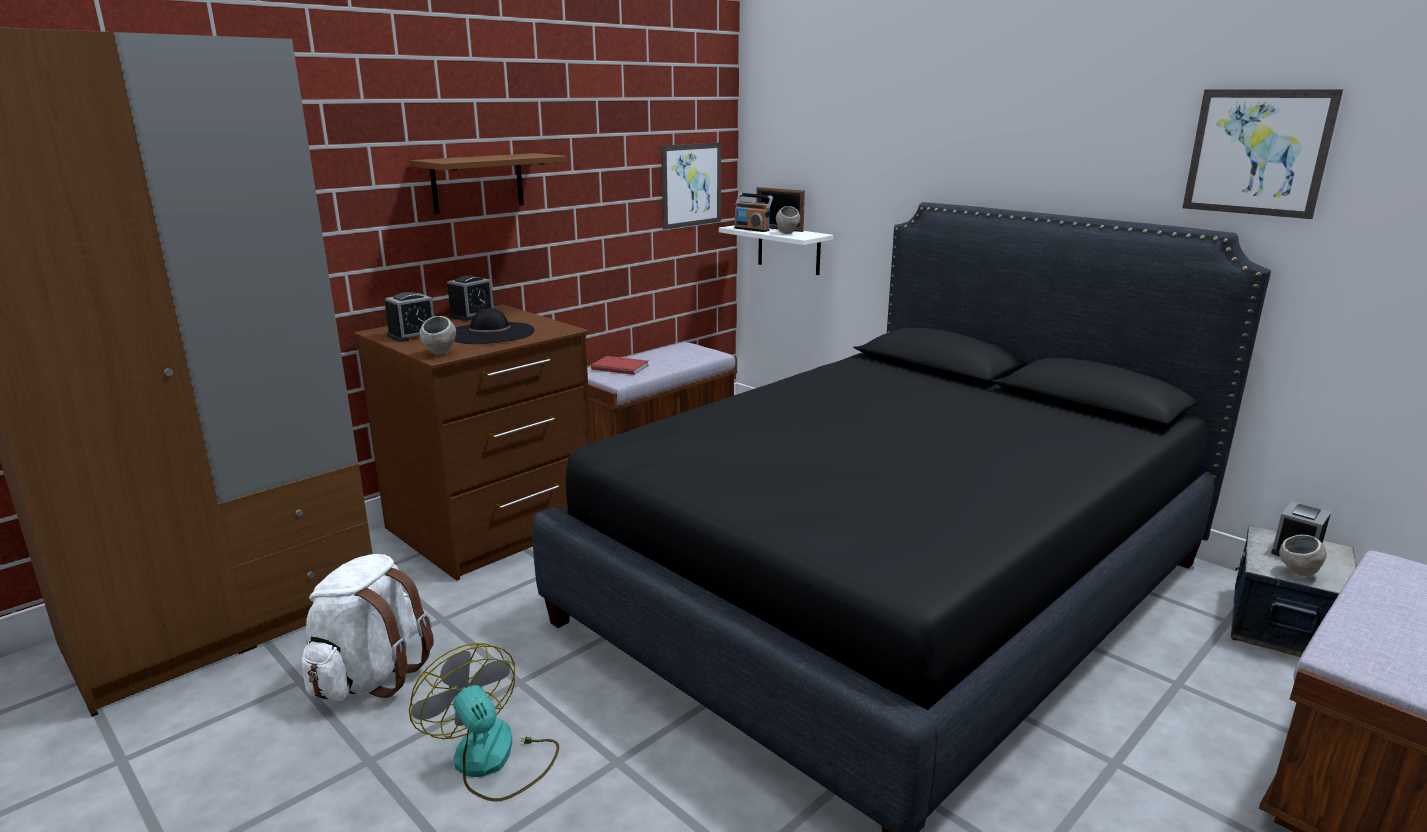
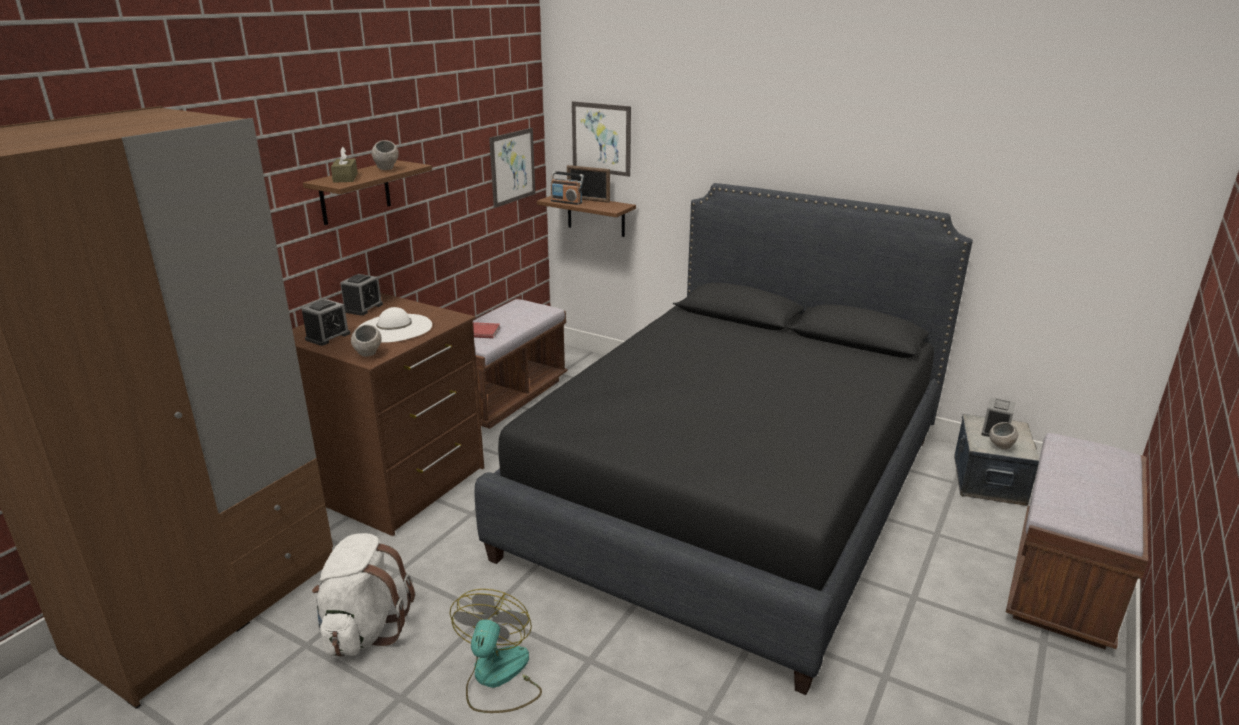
camera: 15 degrees left, 5 degrees up
fan [409,643,559,802] -> fan turned 60 degrees clockwise [450,589,542,713]
black hat [454,308,534,344] -> white hat [357,307,432,343]
white shelf [719,225,834,275] -> brown shelf [537,196,636,237]
grey bowl [776,206,800,234] -> grey bowl moved to [372,140,399,170]
picture [1183,89,1343,219] -> picture moved to [572,101,631,177]
none -> brown tissue box [331,147,358,183]

